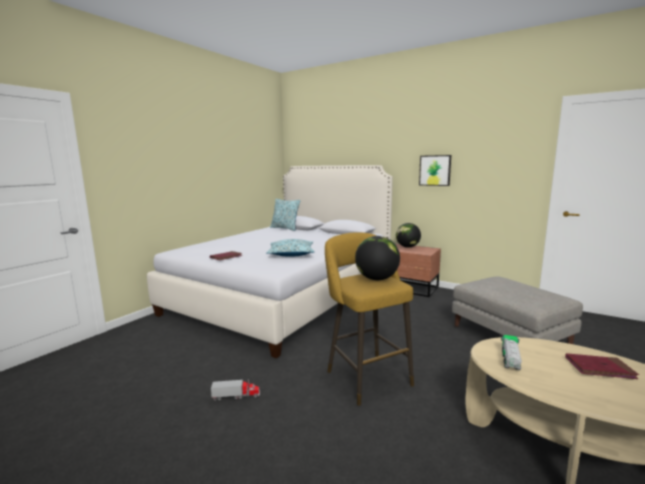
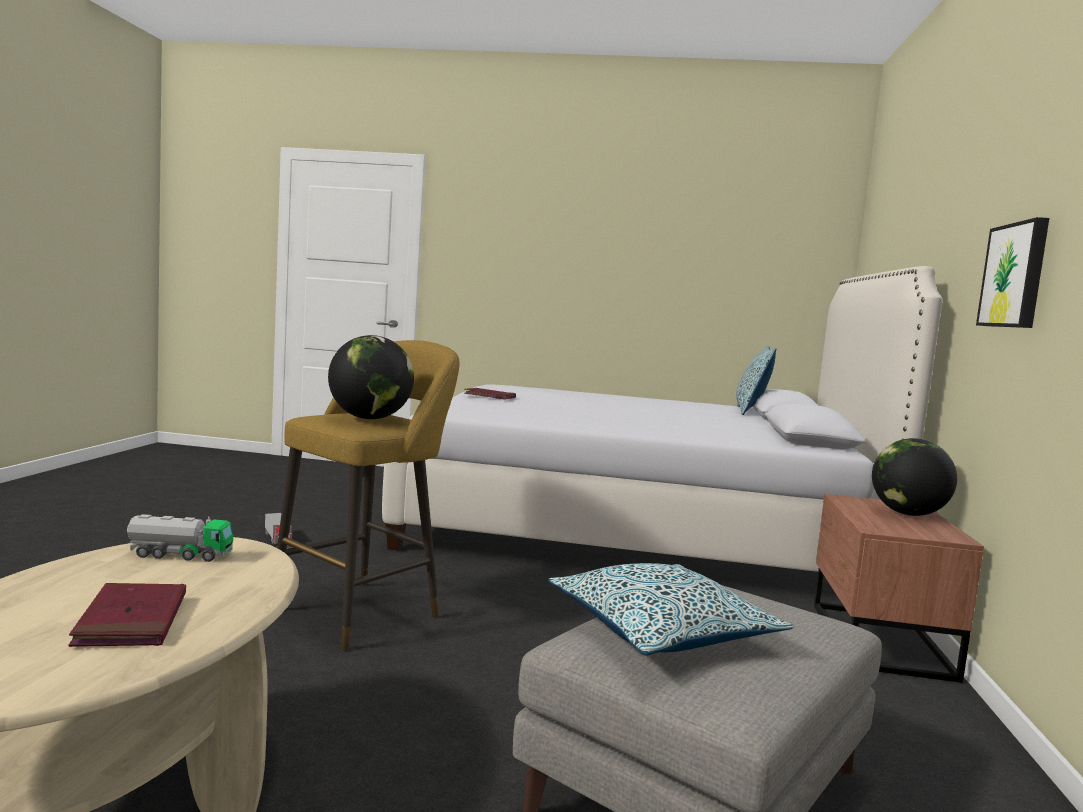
camera: 65 degrees right, 5 degrees down
pillow [266,239,314,257] -> pillow moved to [548,563,794,656]

